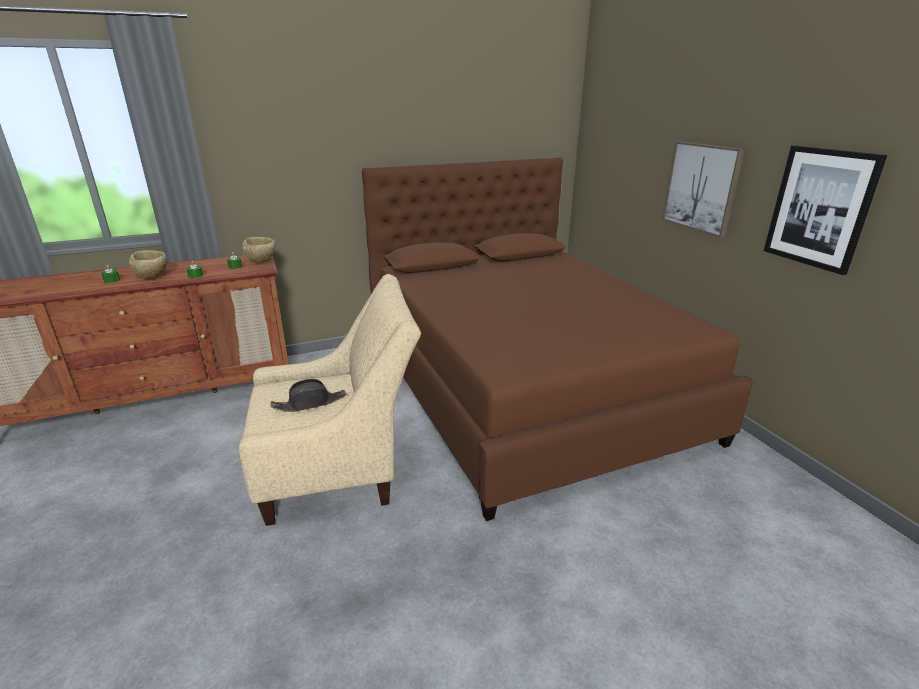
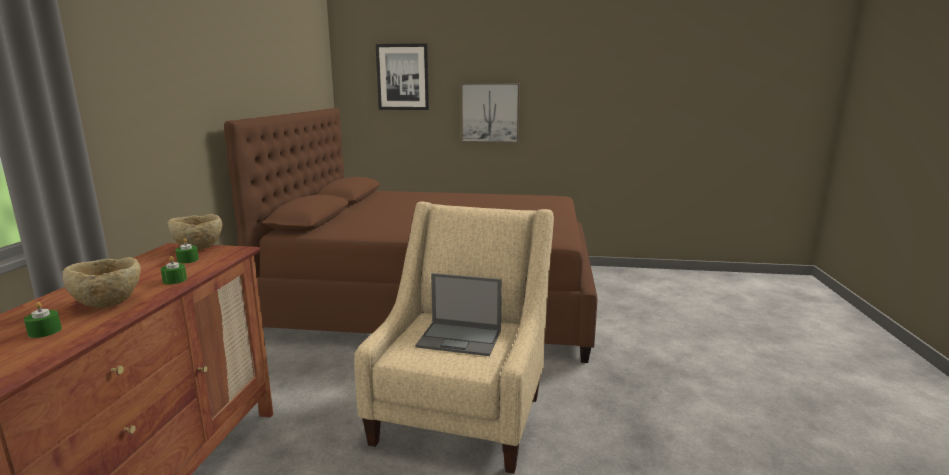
camera: 60 degrees left, 10 degrees down
black hat [270,379,347,412] -> laptop [415,273,502,356]
picture [764,145,887,275] -> picture moved to [376,43,429,110]

